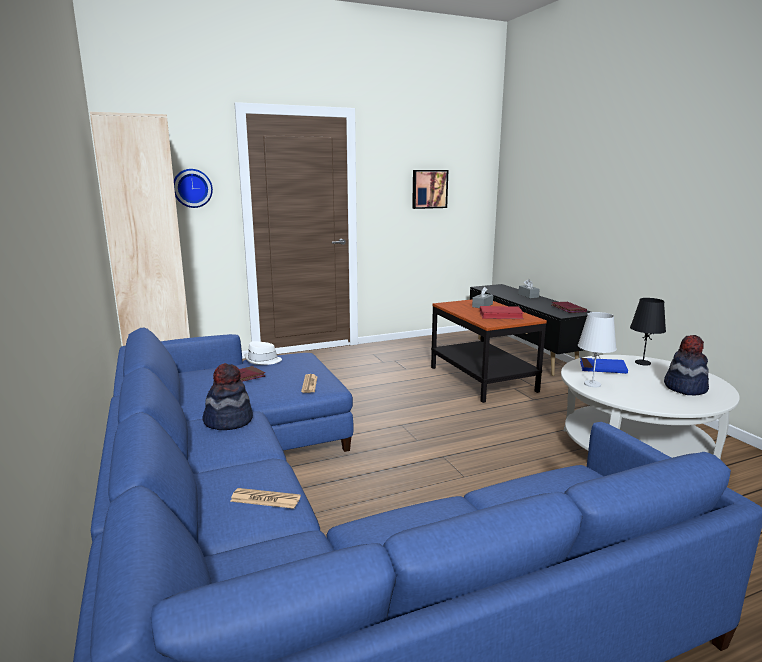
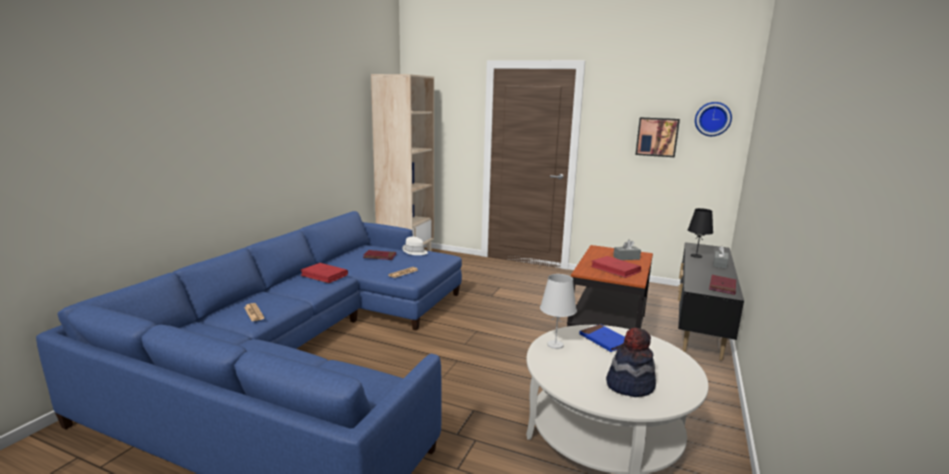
camera: 45 degrees right, 0 degrees up
wall clock [174,169,213,208] -> wall clock moved to [695,102,732,136]
hat [202,363,253,430] -> red book [301,263,348,283]
black table lamp [630,298,666,366] -> black table lamp moved to [688,208,713,258]

